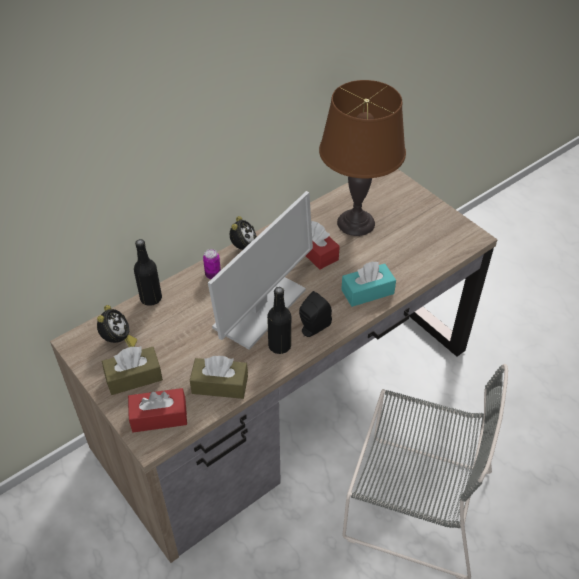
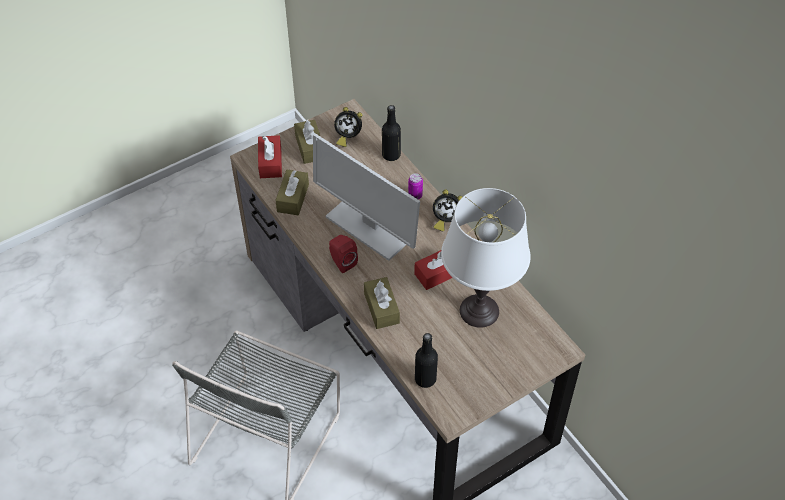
camera: 95 degrees right, 5 degrees up
black bottle [267,287,291,354] -> black bottle moved to [415,333,438,388]
black speaker [299,291,332,337] -> red speaker [329,235,358,273]
brown table lamp [319,80,406,236] -> white table lamp [441,188,531,328]
turquoise tissue box [341,261,396,307] -> brown tissue box [364,277,400,329]

